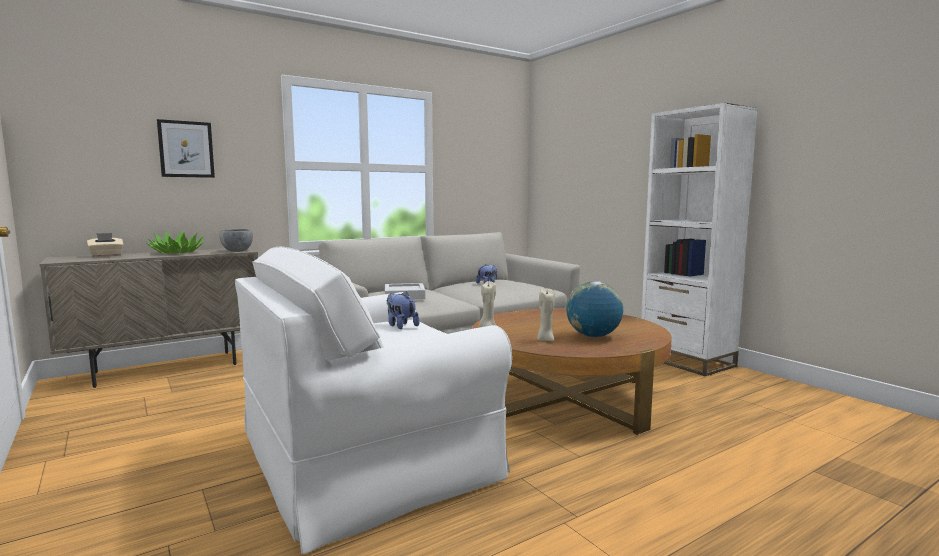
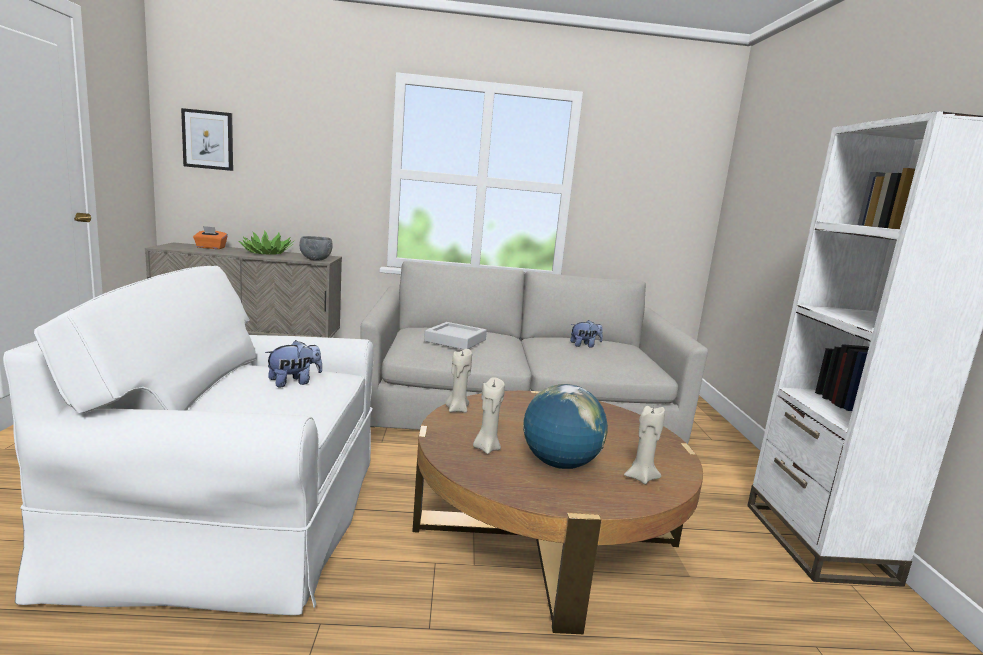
camera: 30 degrees right, 5 degrees up
beige tissue box [87,233,124,257] -> orange tissue box [193,226,228,249]
picture [157,119,215,178] -> picture moved to [181,108,233,171]
plush toy [387,291,420,329] -> plush toy turned 60 degrees clockwise [265,340,322,387]
none -> beige candle [624,406,665,484]

